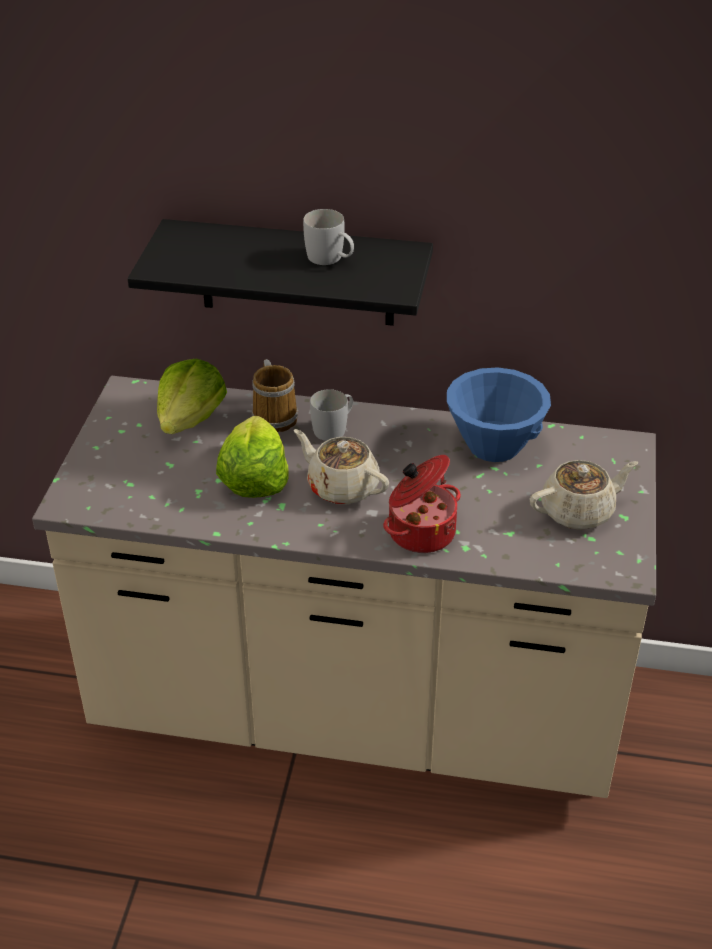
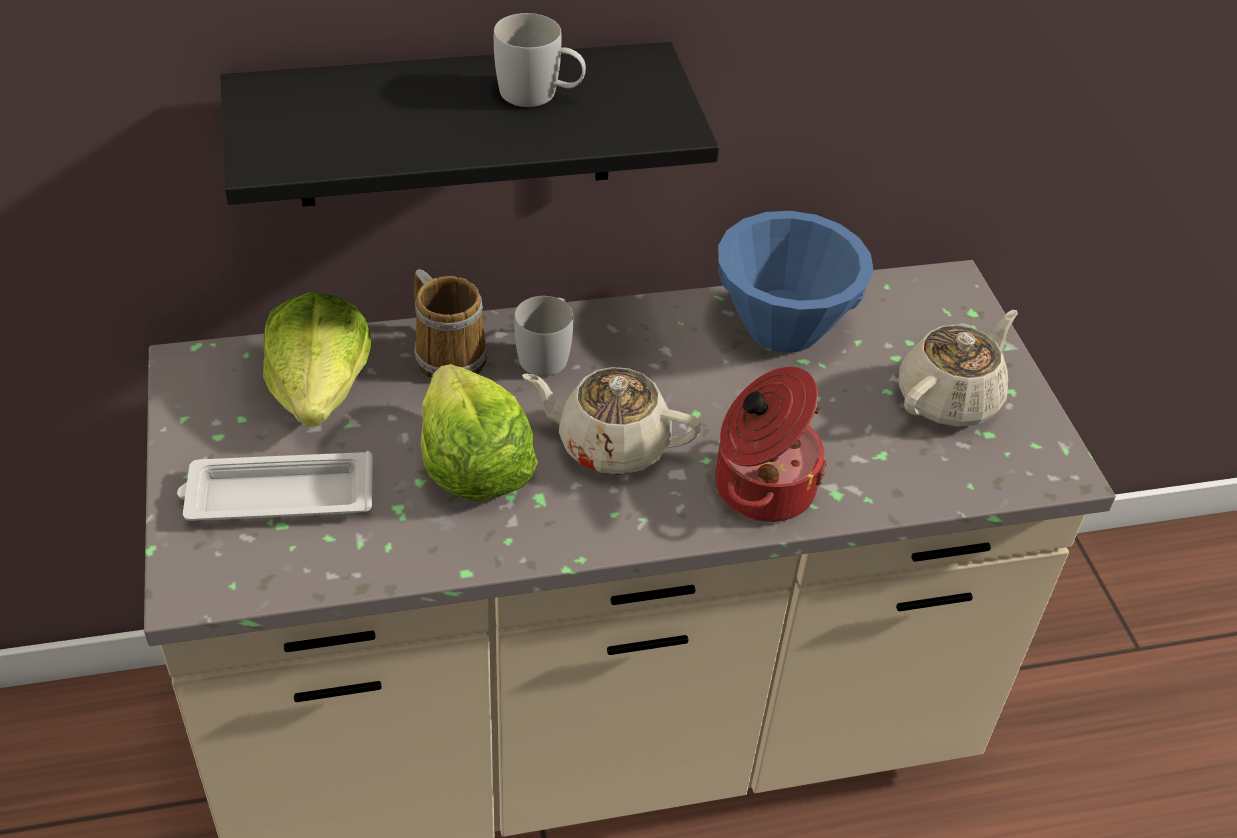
camera: 25 degrees left, 5 degrees up
none -> white tray [177,451,373,521]

